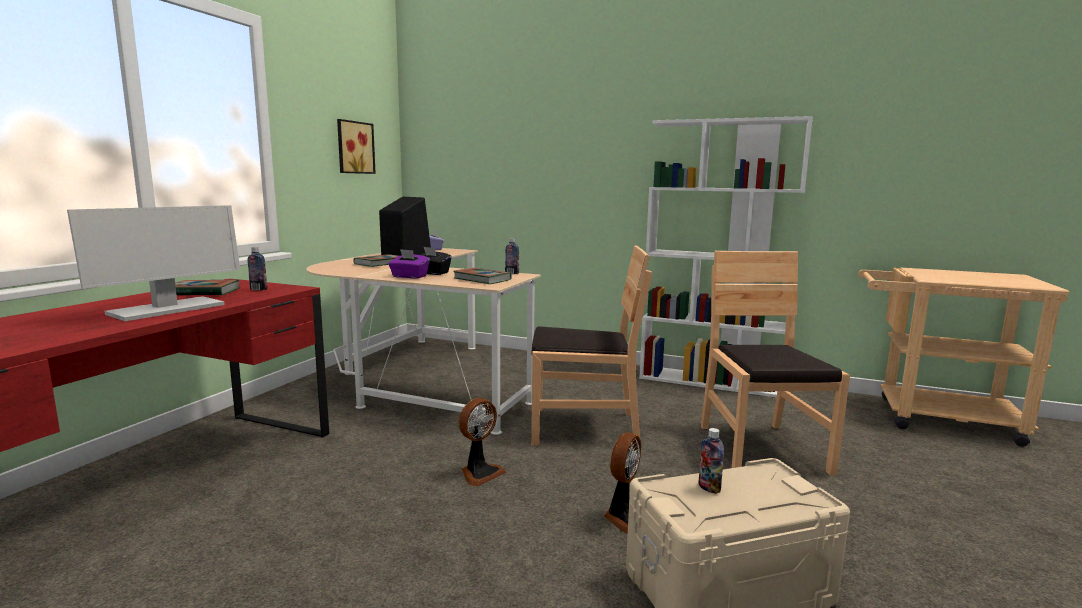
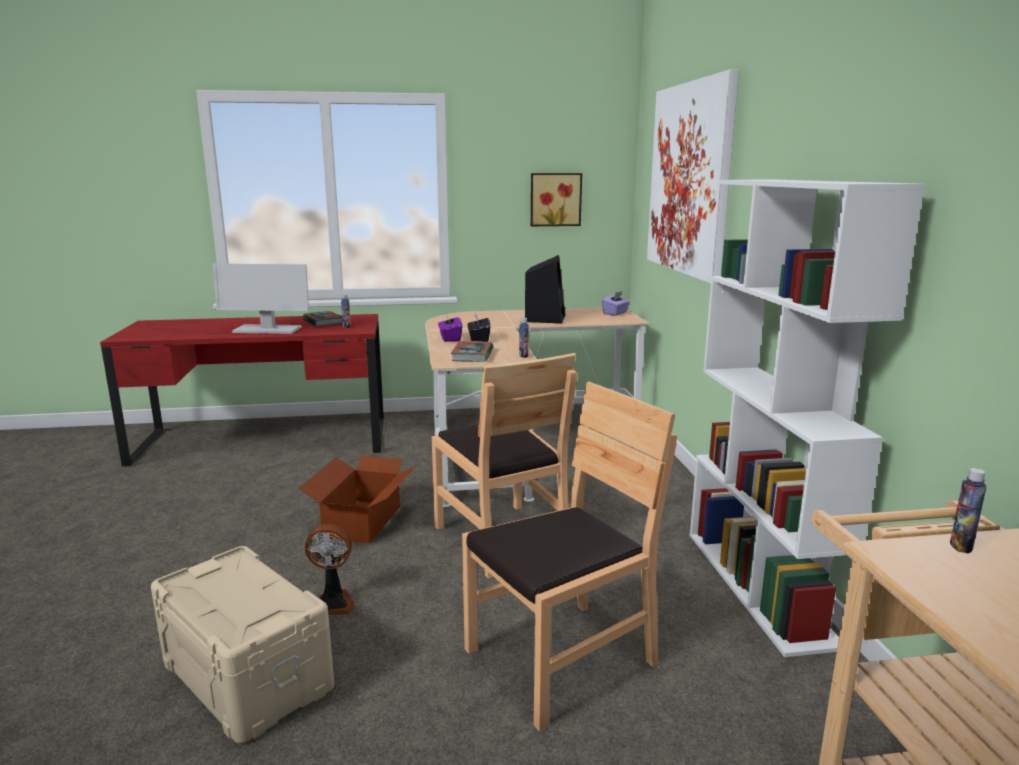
camera: 60 degrees right, 5 degrees up
book [353,254,398,267] -> none
fan [459,398,506,486] -> cardboard box [299,456,416,544]
bottle [699,428,724,494] -> bottle moved to [950,468,987,553]
none -> picture [647,69,739,283]

